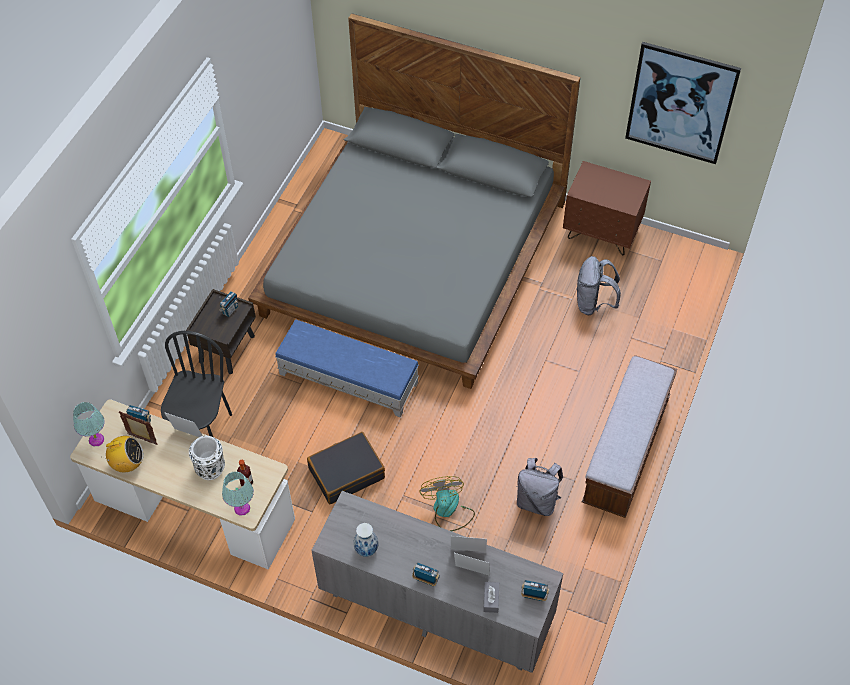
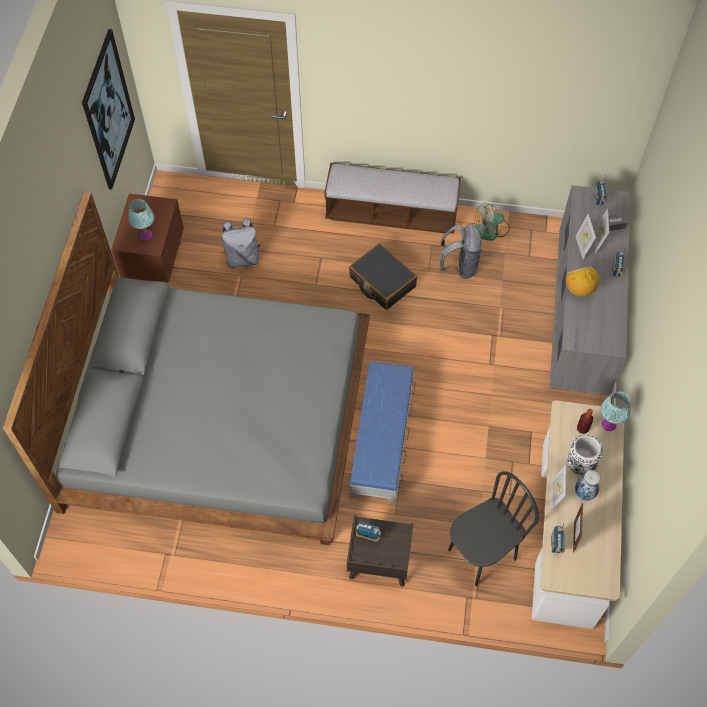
camera: 105 degrees left, 5 degrees up
turquoise table lamp [73,402,105,446] -> turquoise table lamp moved to [128,199,155,240]
radio [104,436,144,473] -> radio moved to [566,266,599,297]
black chair [161,331,232,437] -> black chair turned 150 degrees clockwise [448,471,539,586]
black suitcase [307,432,385,504] -> black suitcase moved to [349,243,417,310]
vase [353,523,378,557] -> vase moved to [575,470,600,501]
fan [419,476,475,531] -> fan moved to [475,202,510,241]

